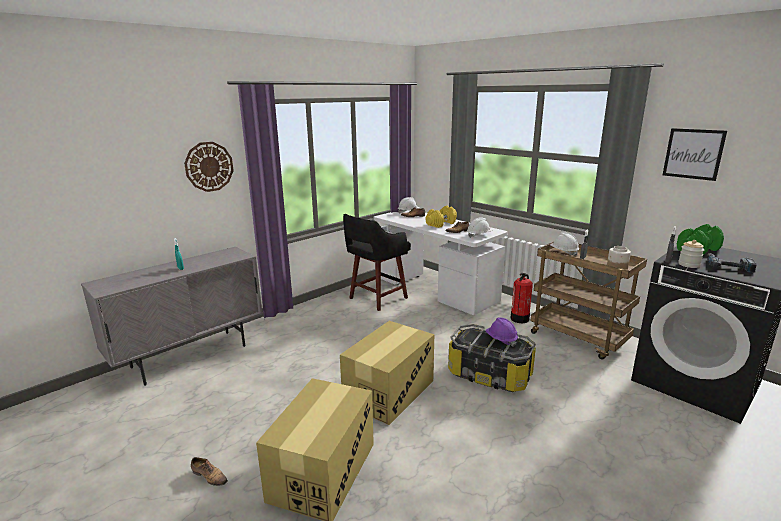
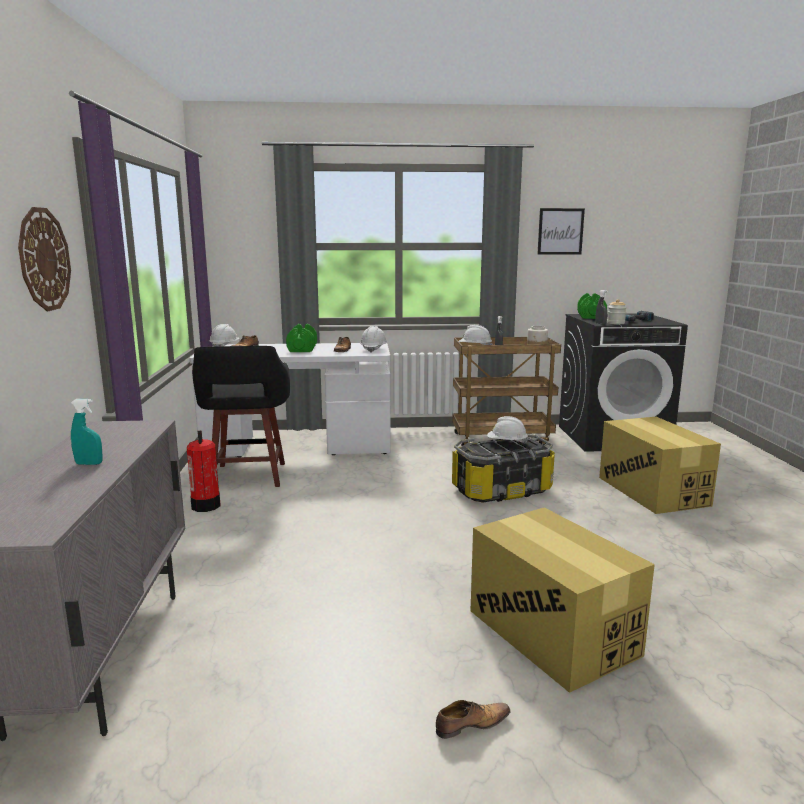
camera: 50 degrees left, 5 degrees down
cardboard box [340,321,434,425] -> cardboard box moved to [599,417,721,514]
yellow dumbbell [426,206,457,228] -> green dumbbell [286,324,317,352]
purple hard hat [486,317,518,346] -> white hard hat [487,416,528,444]
fire extinguisher [511,273,533,323] -> fire extinguisher moved to [187,431,221,512]

